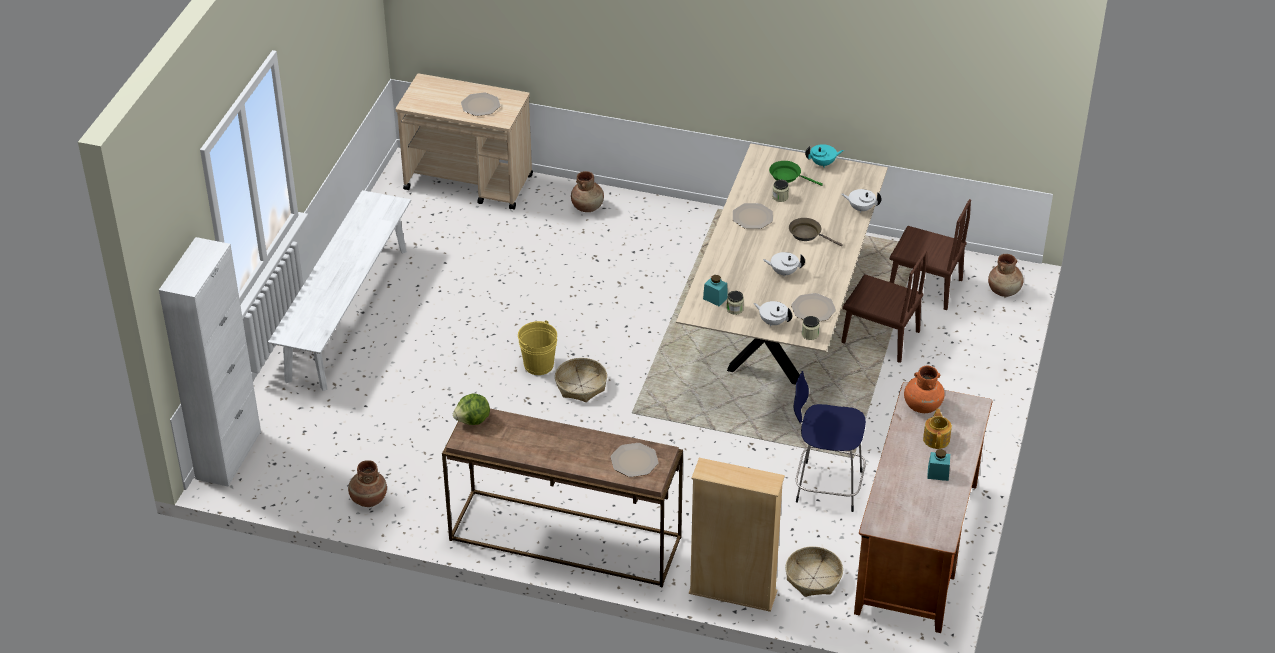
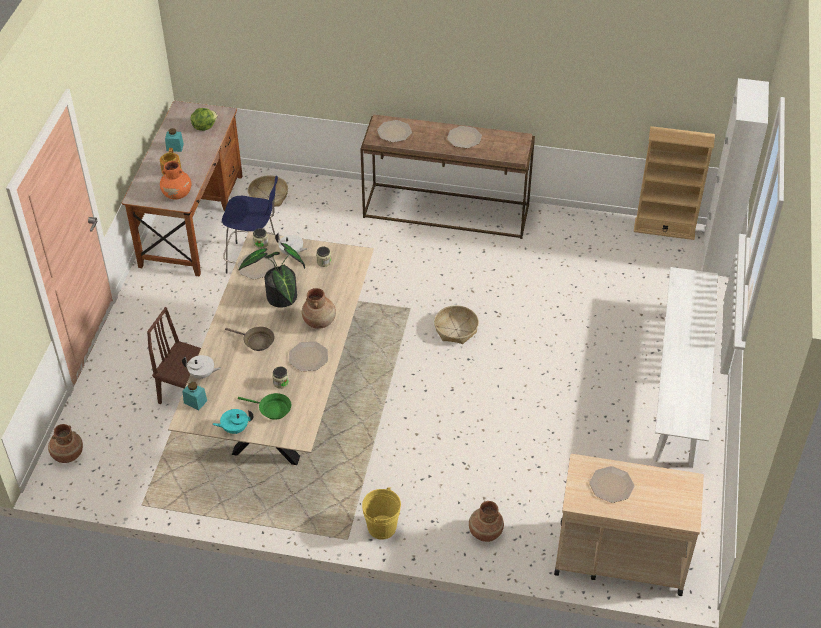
camera: 175 degrees right, 5 degrees up
brown vase [348,460,387,507] -> brown vase moved to [302,288,336,329]
lettuce [453,394,490,425] -> lettuce moved to [190,108,218,131]
yellow bucket [518,320,557,375] -> yellow bucket moved to [362,487,401,540]
beige bookcase [689,458,785,612] -> beige bookcase moved to [634,126,715,240]
turquoise jar [703,275,728,306] -> turquoise jar moved to [182,382,207,410]
white teapot [763,252,805,277] -> potted plant [239,243,305,308]
brown chair [890,199,971,310] -> none
none -> plate [447,126,482,148]

